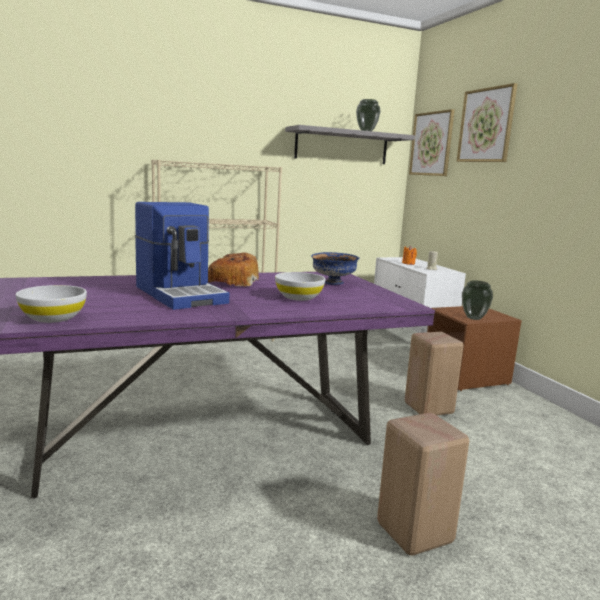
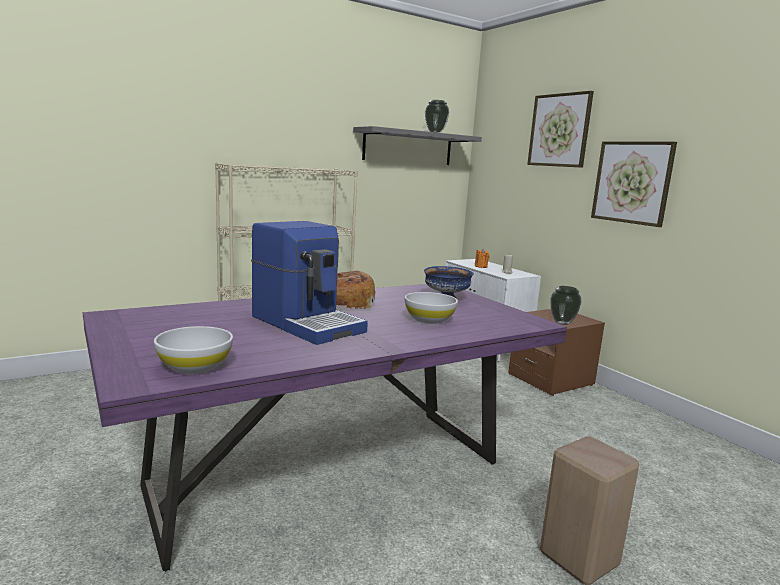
camera: 10 degrees left, 0 degrees up
beige stool [405,332,464,415] -> none
picture [409,109,455,176] -> picture moved to [591,142,677,227]

